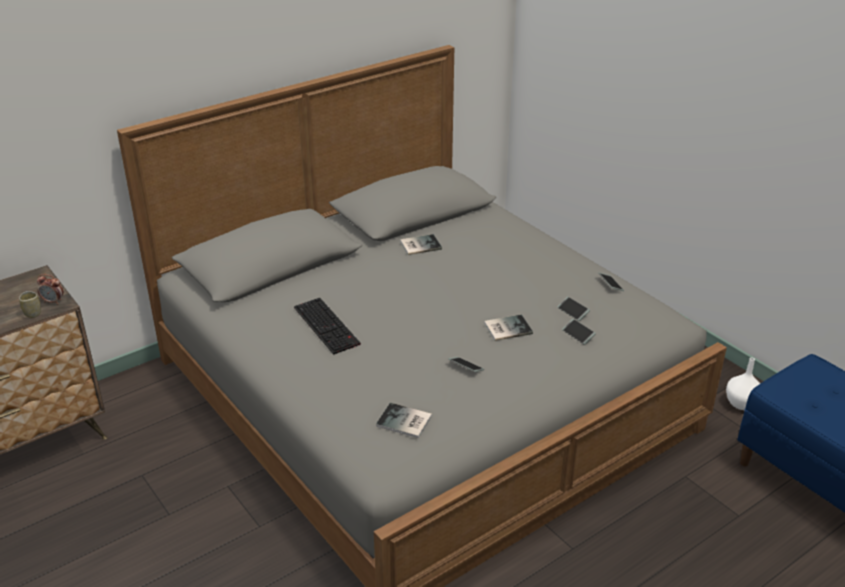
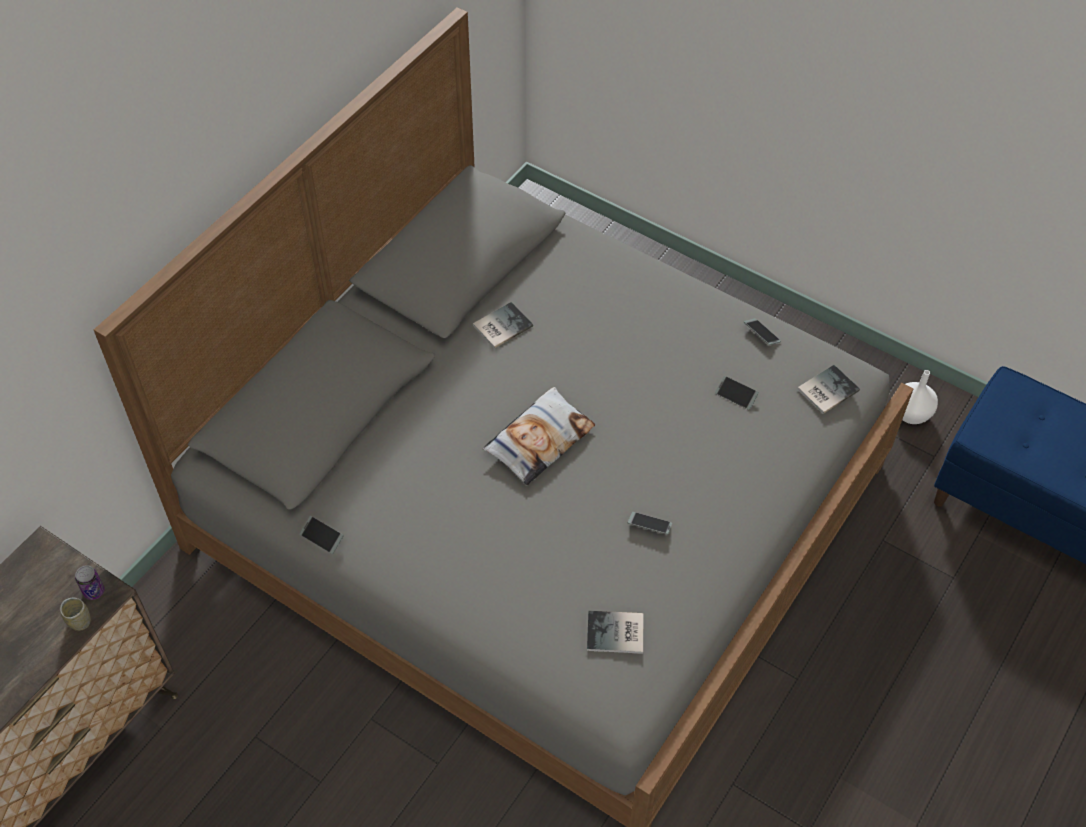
camera: 20 degrees left, 20 degrees up
alarm clock [37,274,63,304] -> can [75,565,105,600]
keyboard [294,298,361,355] -> none
book [484,314,533,341] -> book moved to [797,365,860,414]
phone [562,319,596,345] -> phone moved to [300,516,344,554]
none -> pillow [483,387,595,485]

